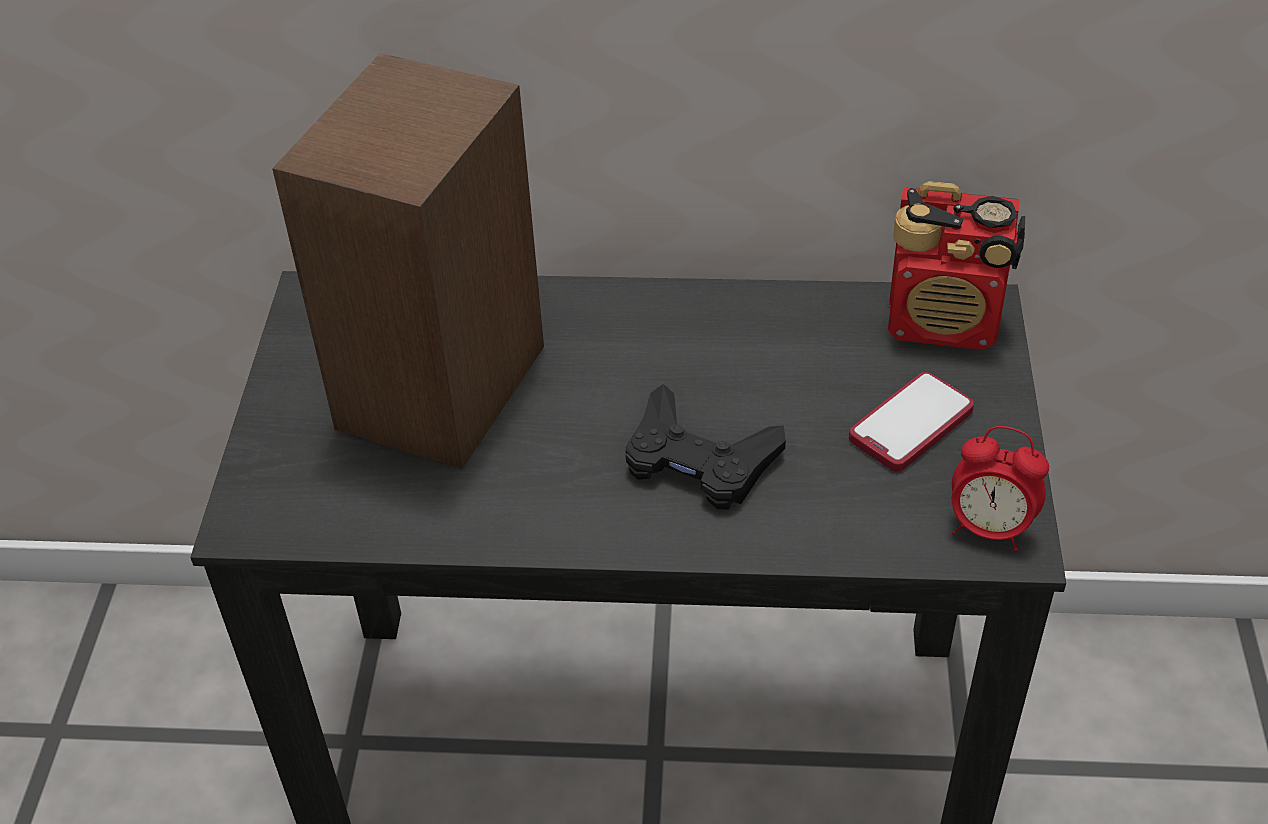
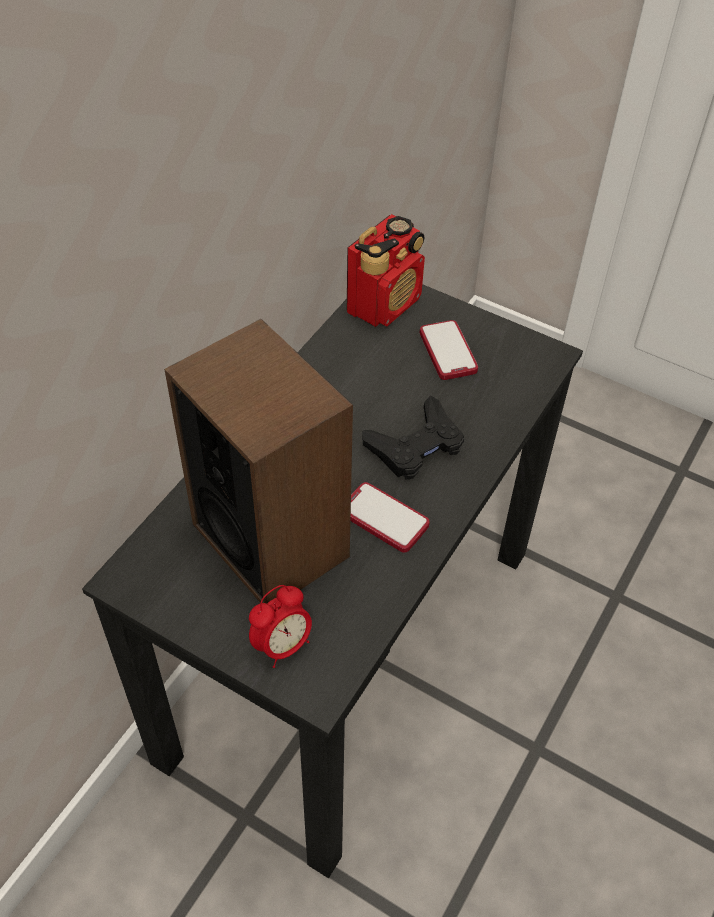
camera: 65 degrees left, 5 degrees up
alarm clock [952,426,1049,552] -> alarm clock moved to [249,585,312,668]
none -> phone [350,482,430,553]

